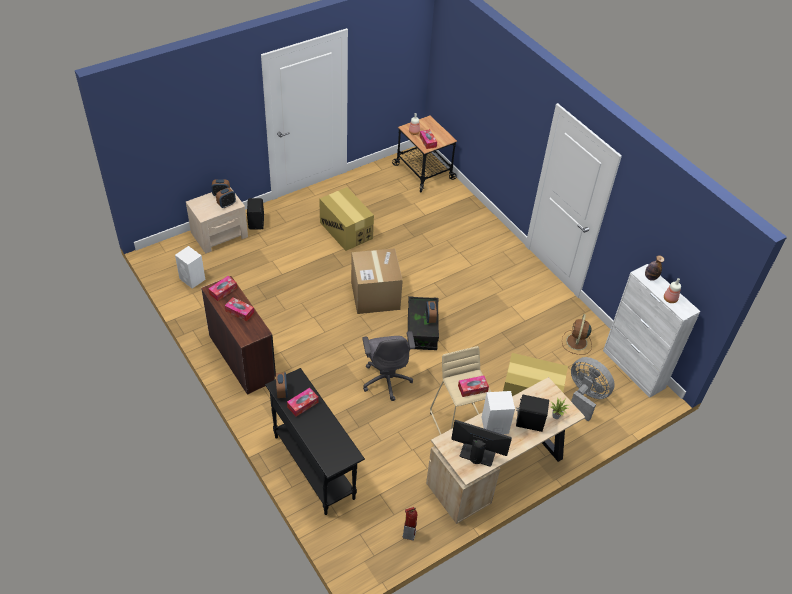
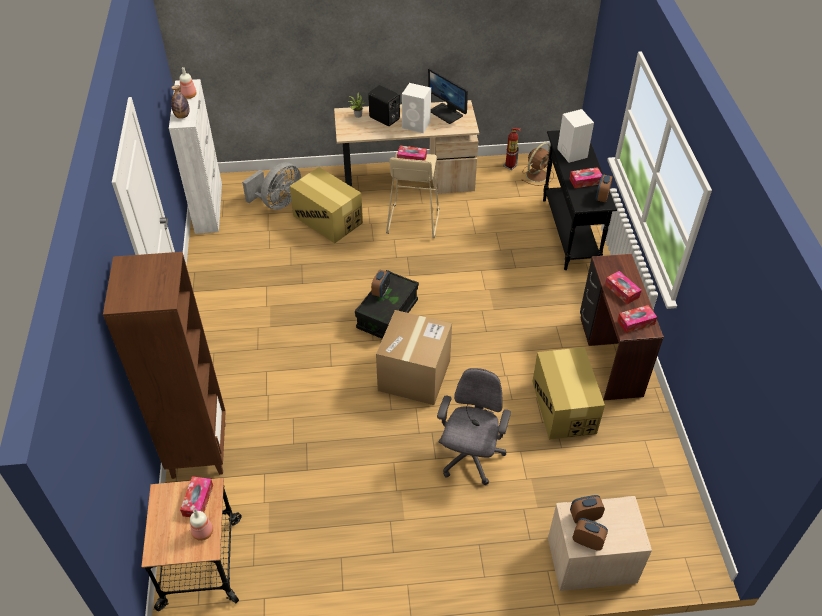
camera: 150 degrees left, 0 degrees up
white speaker [175,246,206,289] -> white speaker moved to [557,109,594,163]
black speaker [247,198,264,230] -> none
cardboard box [319,187,374,251] -> cardboard box moved to [532,347,605,440]
grey office chair [362,331,415,401] -> grey office chair moved to [437,368,511,485]
brown fan [562,314,592,355] -> brown fan moved to [521,143,554,186]
grey fan [571,357,615,421] -> grey fan turned 120 degrees counterclockwise [242,162,301,210]
none -> brown bookcase [103,252,226,479]

